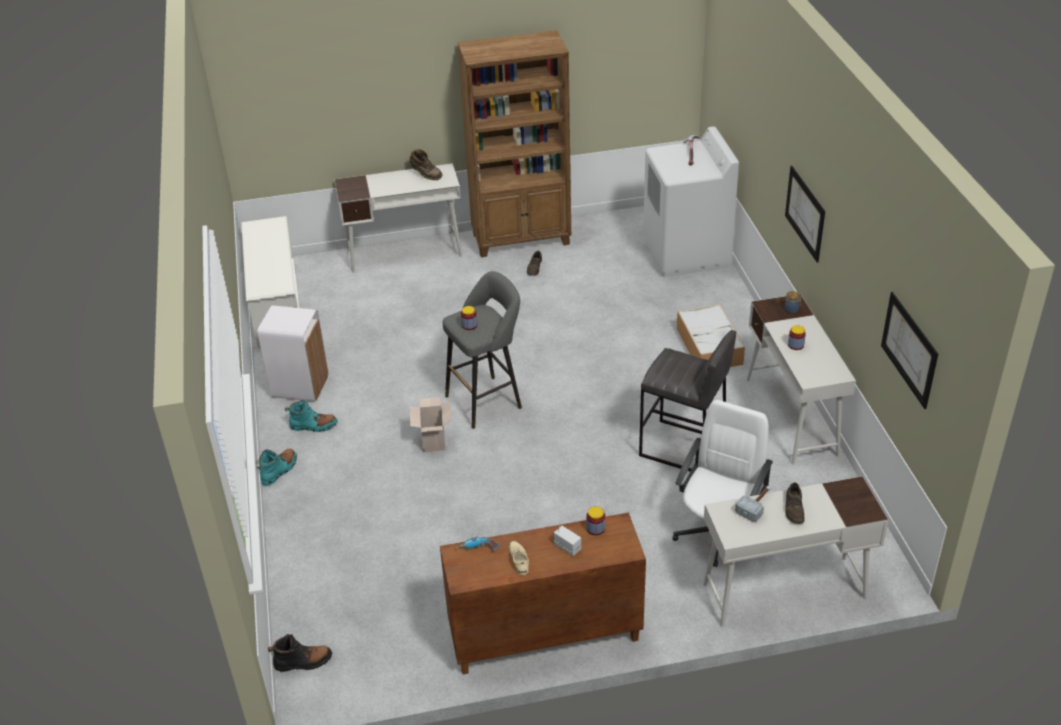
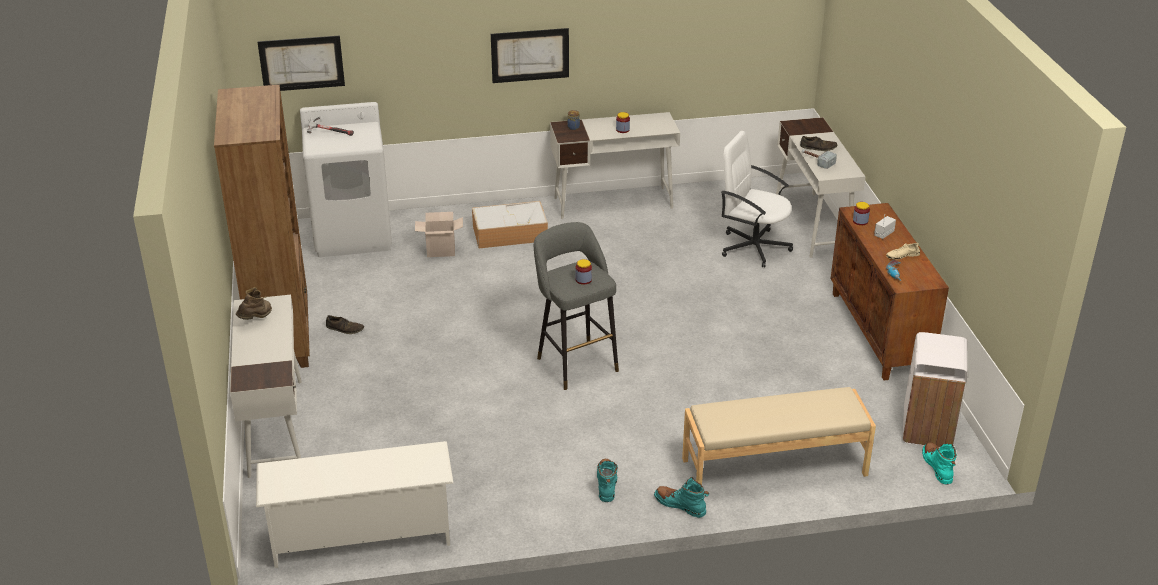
camera: 90 degrees left, 5 degrees down
white trash can [258,305,329,402] -> white trash can moved to [902,332,968,448]
black boot [268,634,332,672] -> turquoise boot [922,442,957,485]
cardboard box [409,397,451,452] -> cardboard box moved to [415,212,463,257]
grey stool [639,330,736,472] -> none
picture [881,292,938,409] -> picture moved to [257,35,345,91]
none -> beige bench [682,387,876,485]

